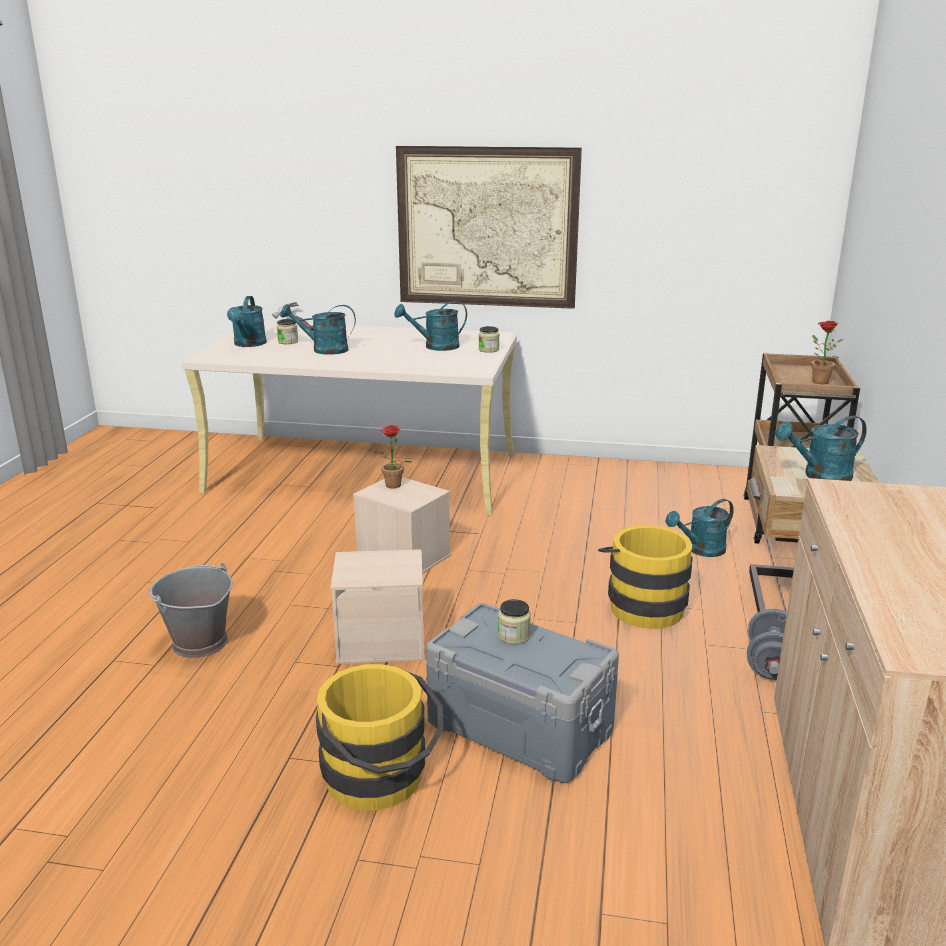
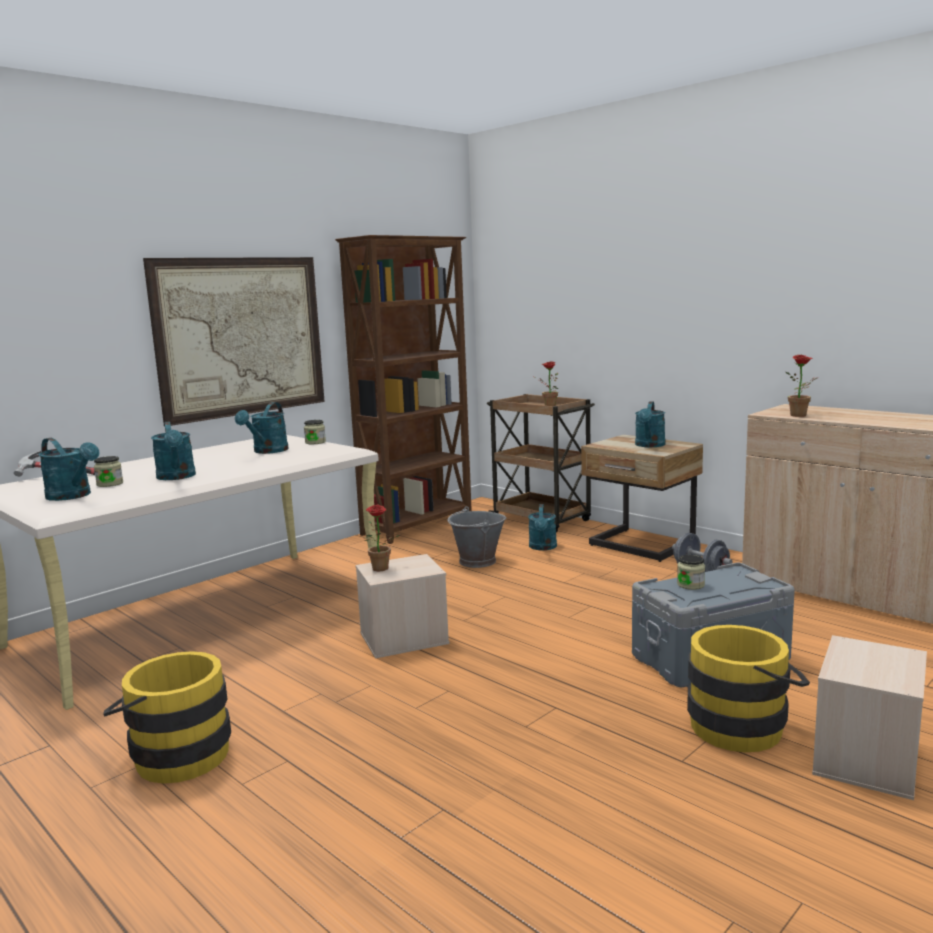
camera: 55 degrees left, 10 degrees down
grey bucket [148,563,232,658] -> grey bucket moved to [448,506,506,568]
turquoise watering can [280,304,356,355] -> turquoise watering can turned 60 degrees counterclockwise [151,421,196,480]
beige storage box [330,549,425,664] -> beige storage box moved to [812,635,927,800]
yellow bucket [598,525,694,629] -> yellow bucket moved to [103,651,231,783]
none -> brown bookcase [335,235,472,544]
none -> potted plant [786,355,819,417]

